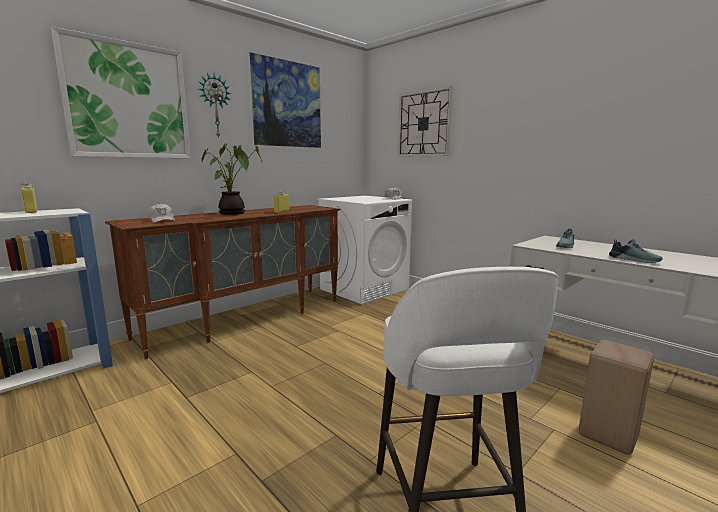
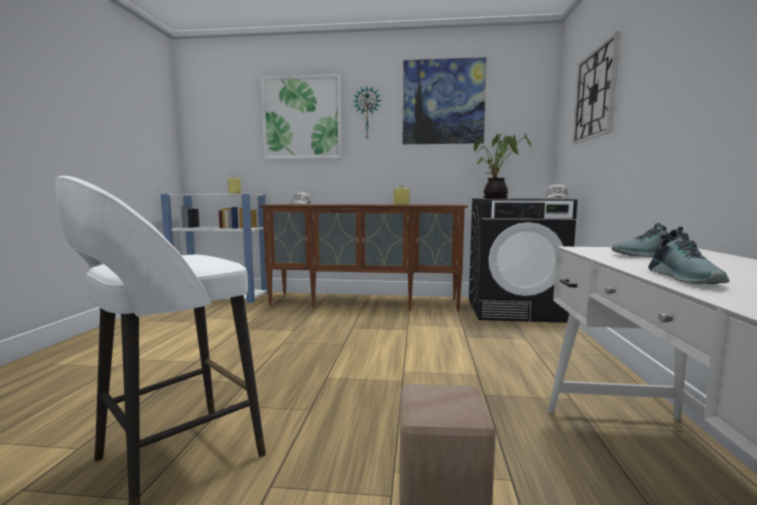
camera: 50 degrees right, 5 degrees down
potted plant [201,143,262,215] -> potted plant moved to [474,132,531,199]
white washing machine [317,196,412,305] -> black washing machine [469,199,577,323]

